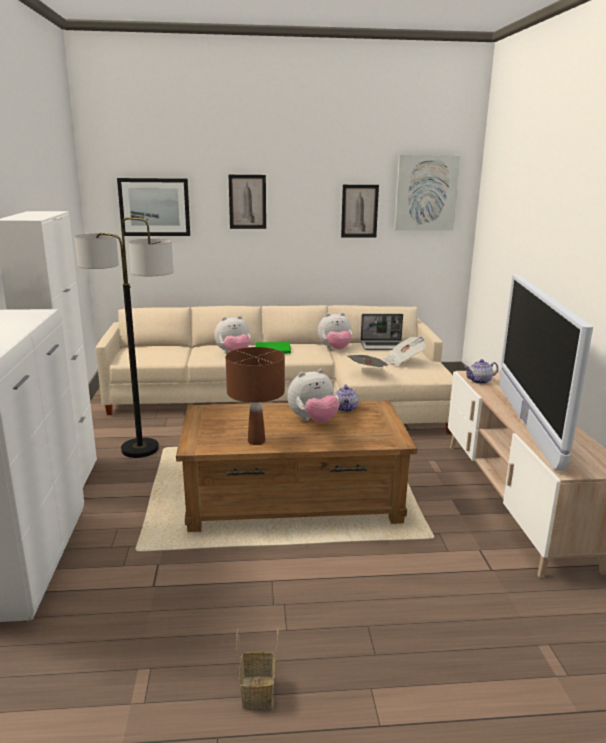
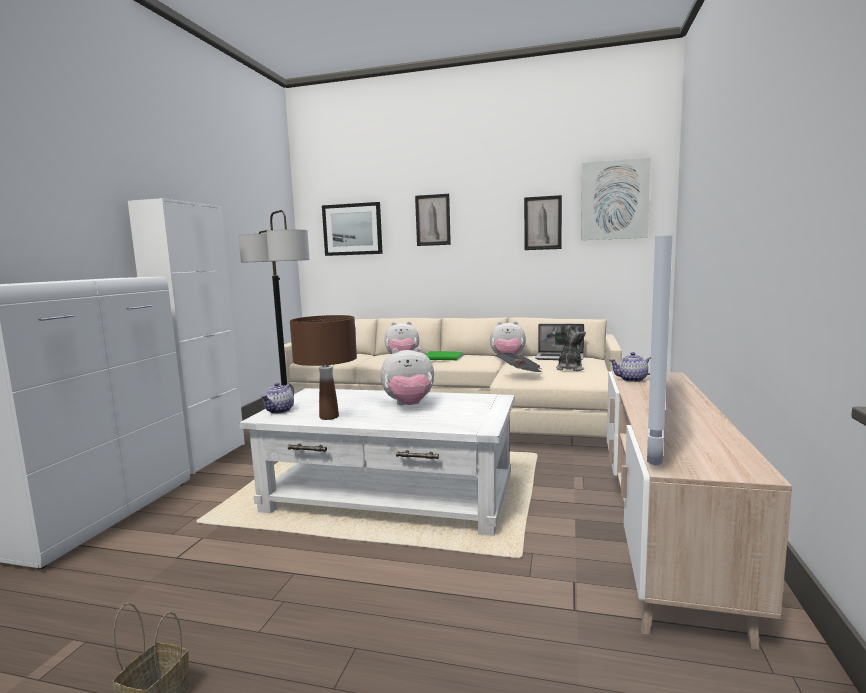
camera: 20 degrees right, 10 degrees down
brown coffee table [176,400,417,532] -> white coffee table [239,388,515,536]
teapot [335,384,359,412] -> teapot moved to [261,383,294,414]
newspaper [382,336,426,365] -> plush toy [556,325,586,371]

